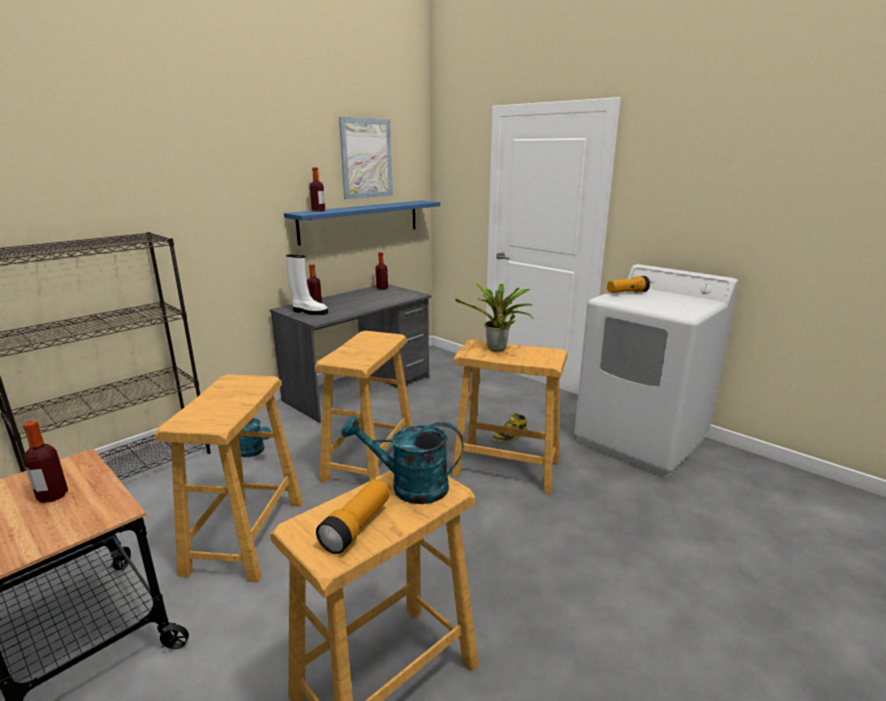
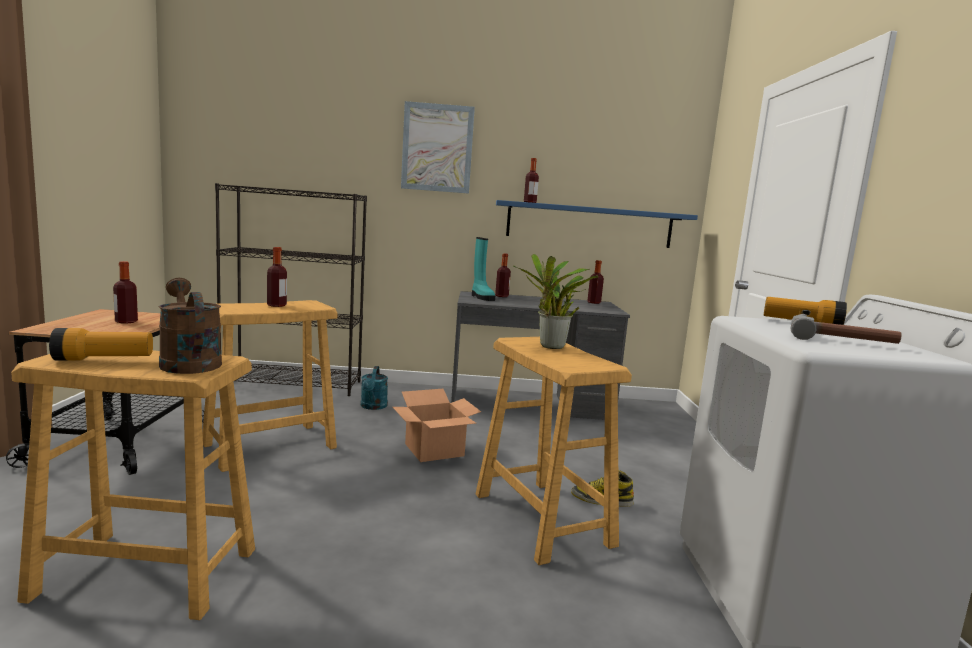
camera: 45 degrees right, 10 degrees down
white boot [286,255,328,315] -> turquoise boot [472,237,495,301]
beige stool [315,331,412,483] -> cardboard box [393,389,481,462]
picture [339,117,393,199] -> picture moved to [401,101,475,194]
turquoise watering can [341,415,464,504] -> brown watering can [159,278,222,374]
none -> bottle [267,247,287,307]
none -> hammer [790,314,902,344]

